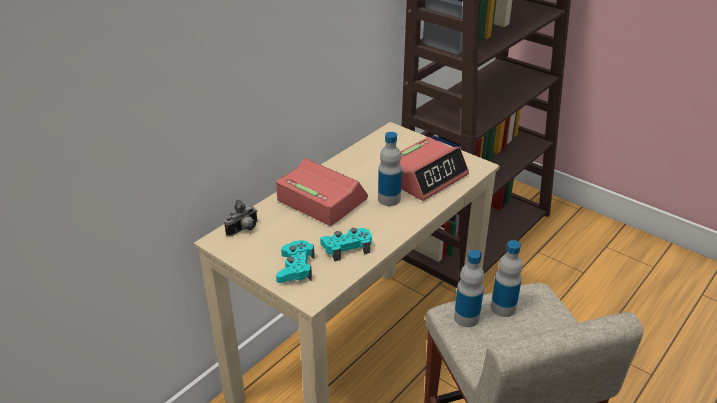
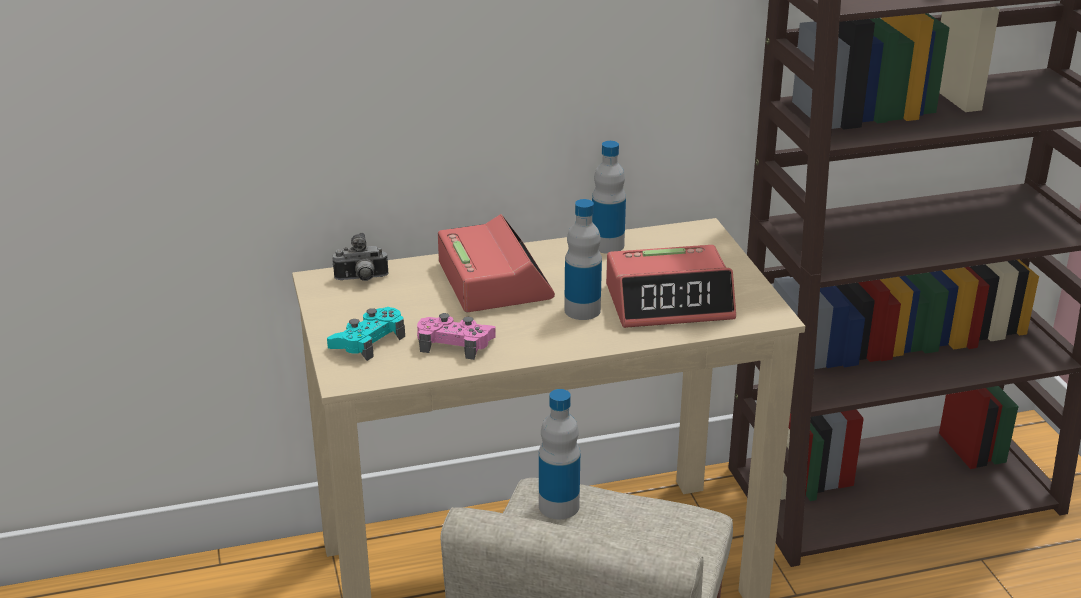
camera: 35 degrees right, 5 degrees down
turquoise game controller [320,228,372,261] -> pink game controller [417,313,496,360]
bottle [491,240,523,317] -> bottle moved to [592,141,626,254]

